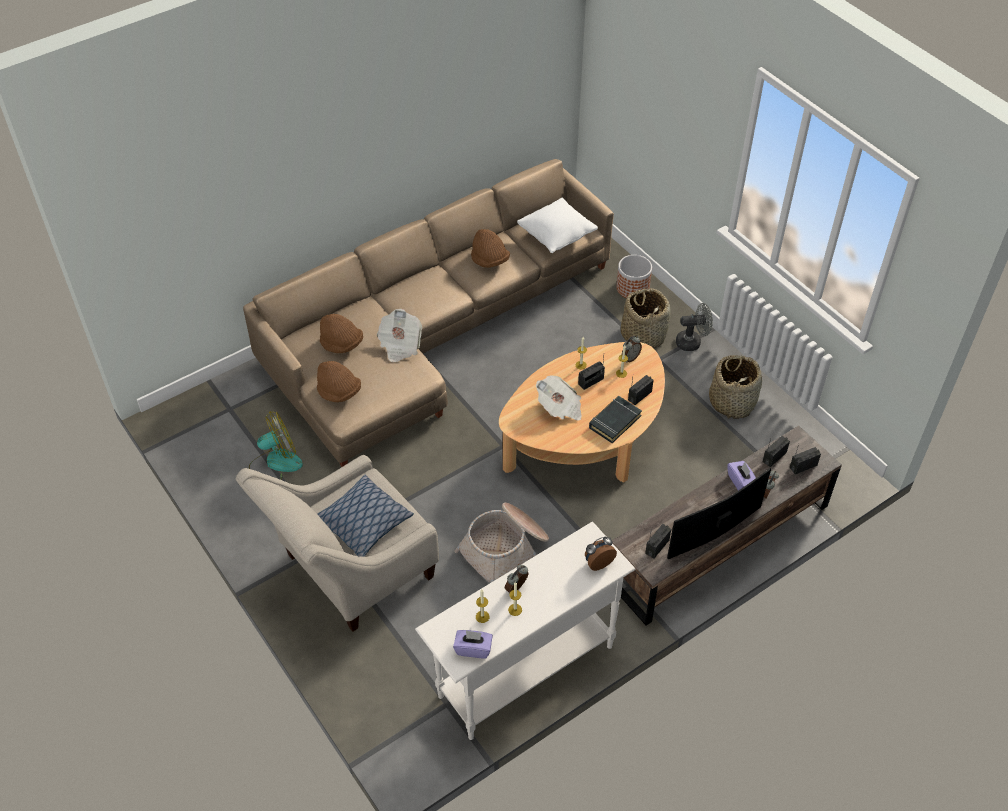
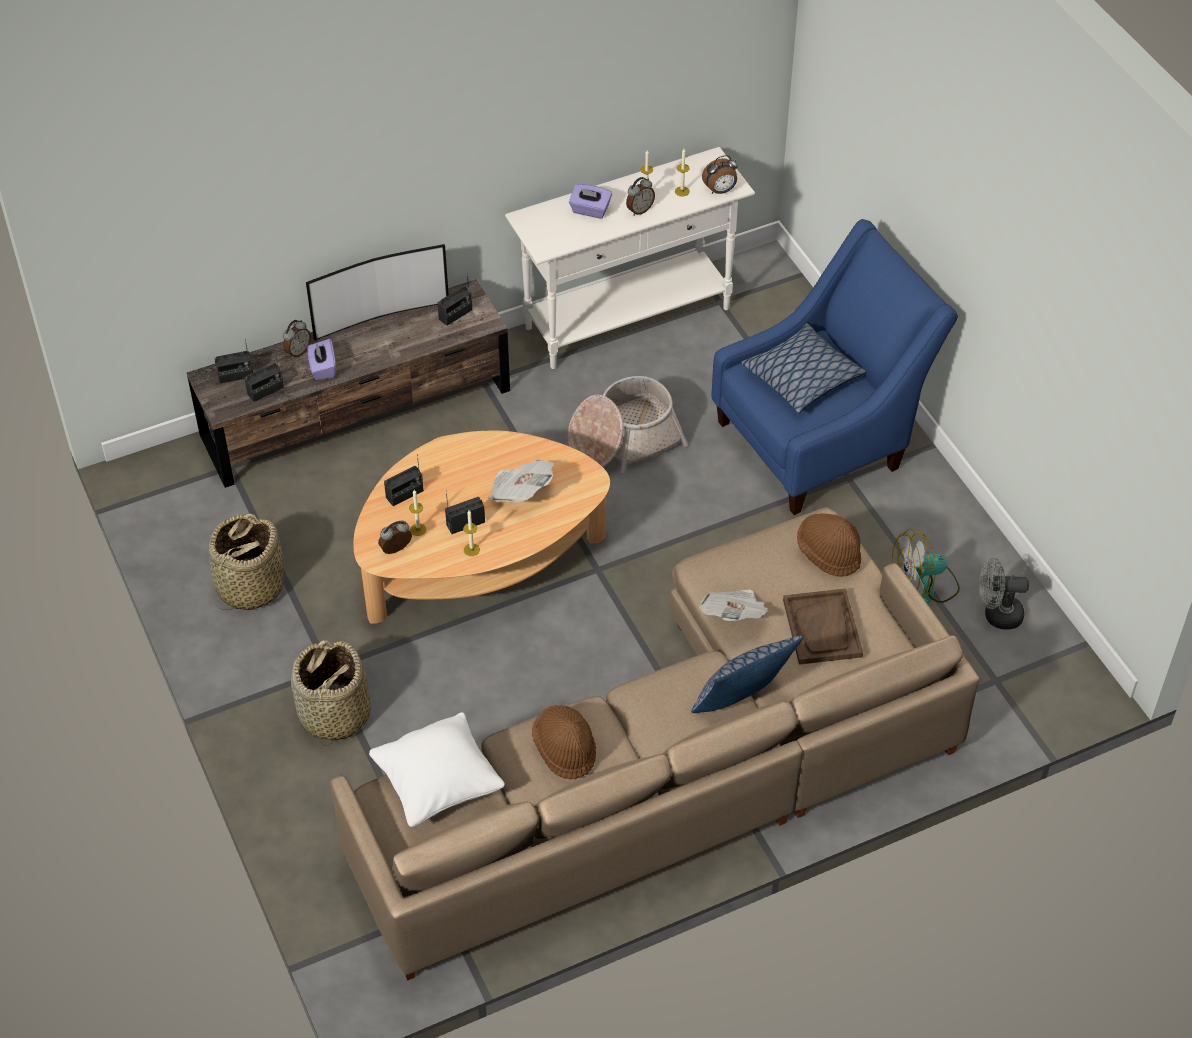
camera: 170 degrees left, 0 degrees up
beige armchair [236,455,439,632] -> blue armchair [712,219,958,515]
brown hat [320,314,363,353] -> brown tray [783,588,863,665]
purple tissue box [453,630,493,659] -> purple tissue box moved to [569,184,612,219]
alarm clock [585,536,617,571] -> alarm clock moved to [702,155,738,194]
black book [589,396,642,443] -> none
planter [616,255,652,298] -> none
grey fan [676,303,713,351] -> grey fan moved to [979,558,1029,630]
none -> pillow [691,636,803,713]

